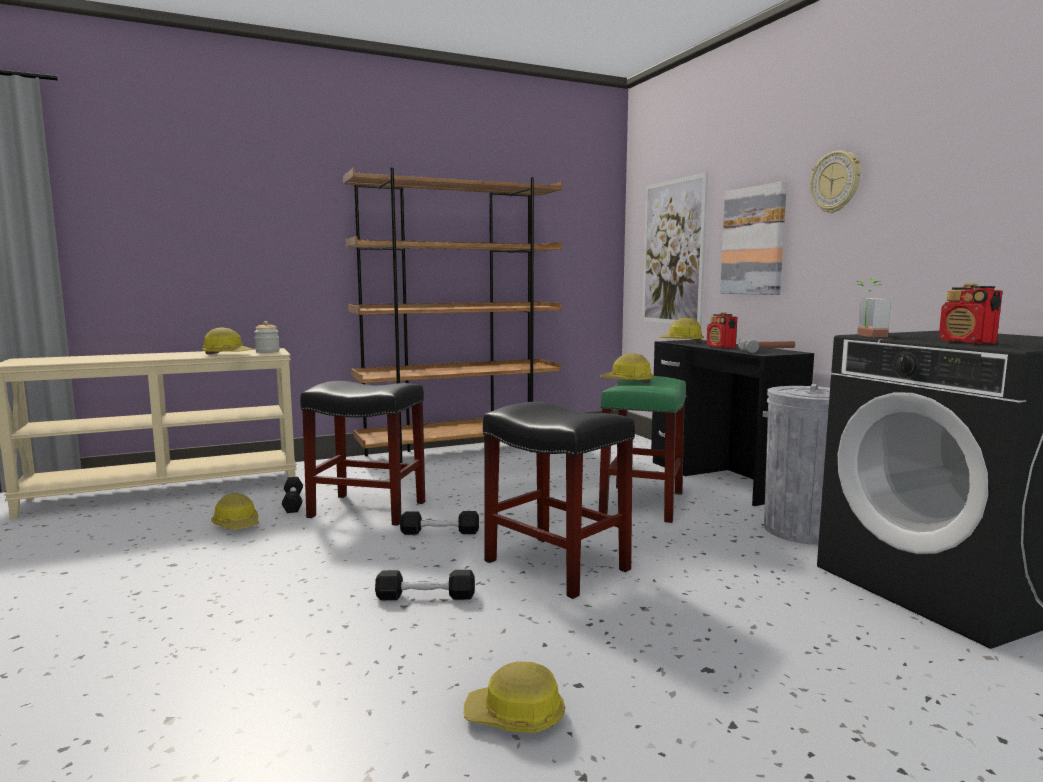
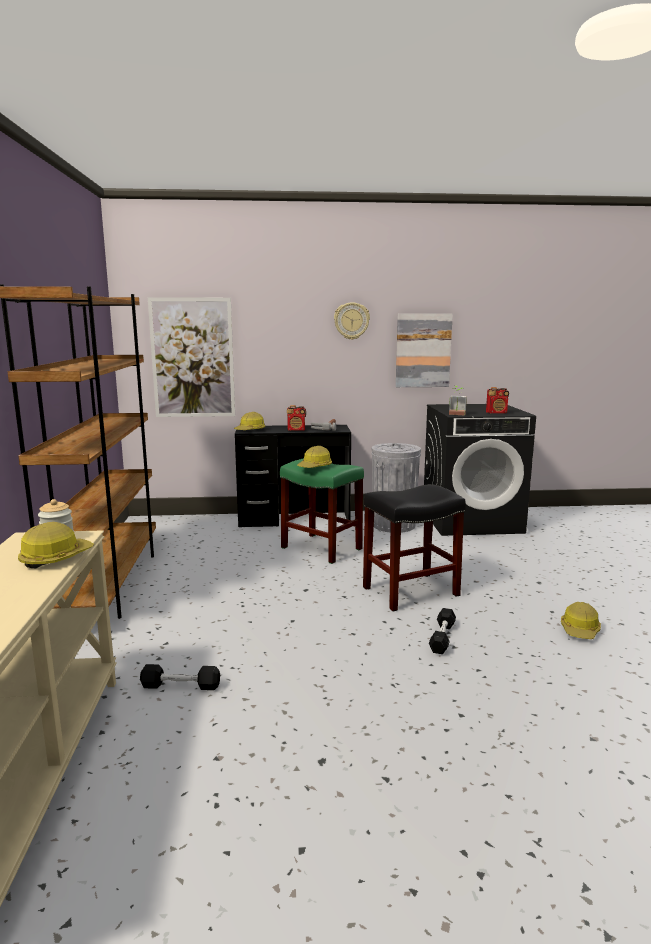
camera: 70 degrees left, 5 degrees up
hard hat [211,493,259,530] -> none
black stool [300,381,425,526] -> none
black dumbbell [400,511,479,535] -> none
picture [720,182,787,295] -> picture moved to [396,313,453,387]

